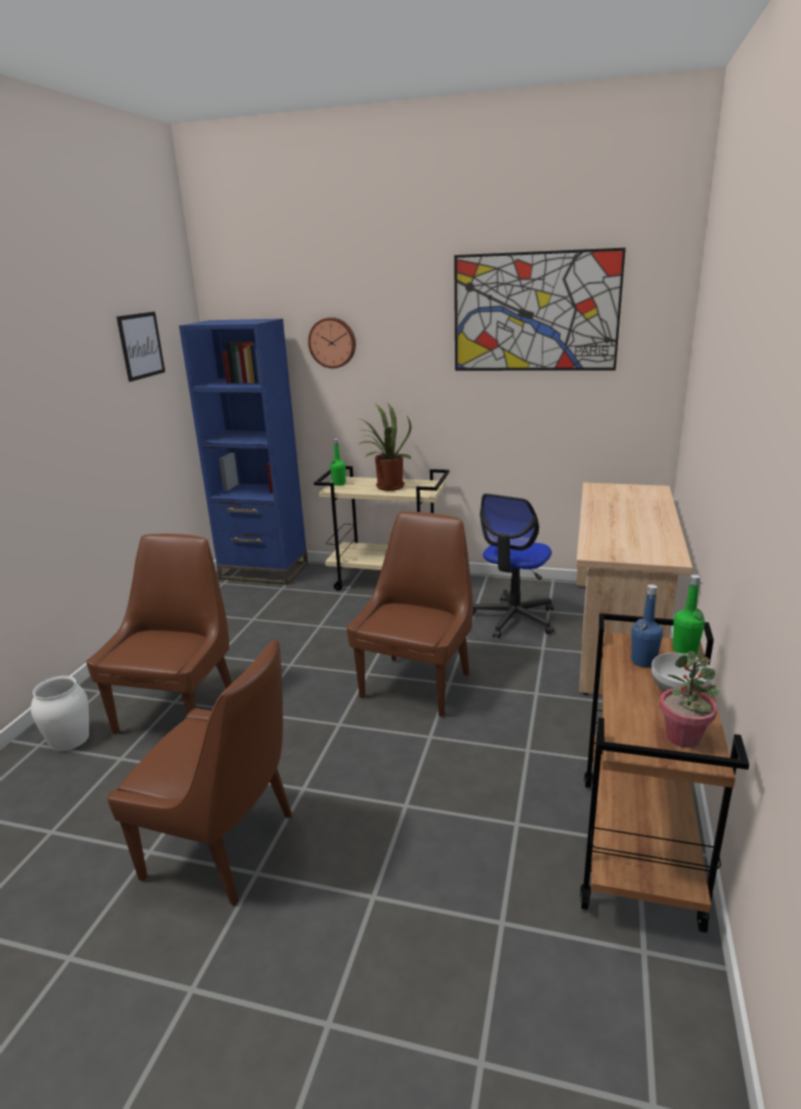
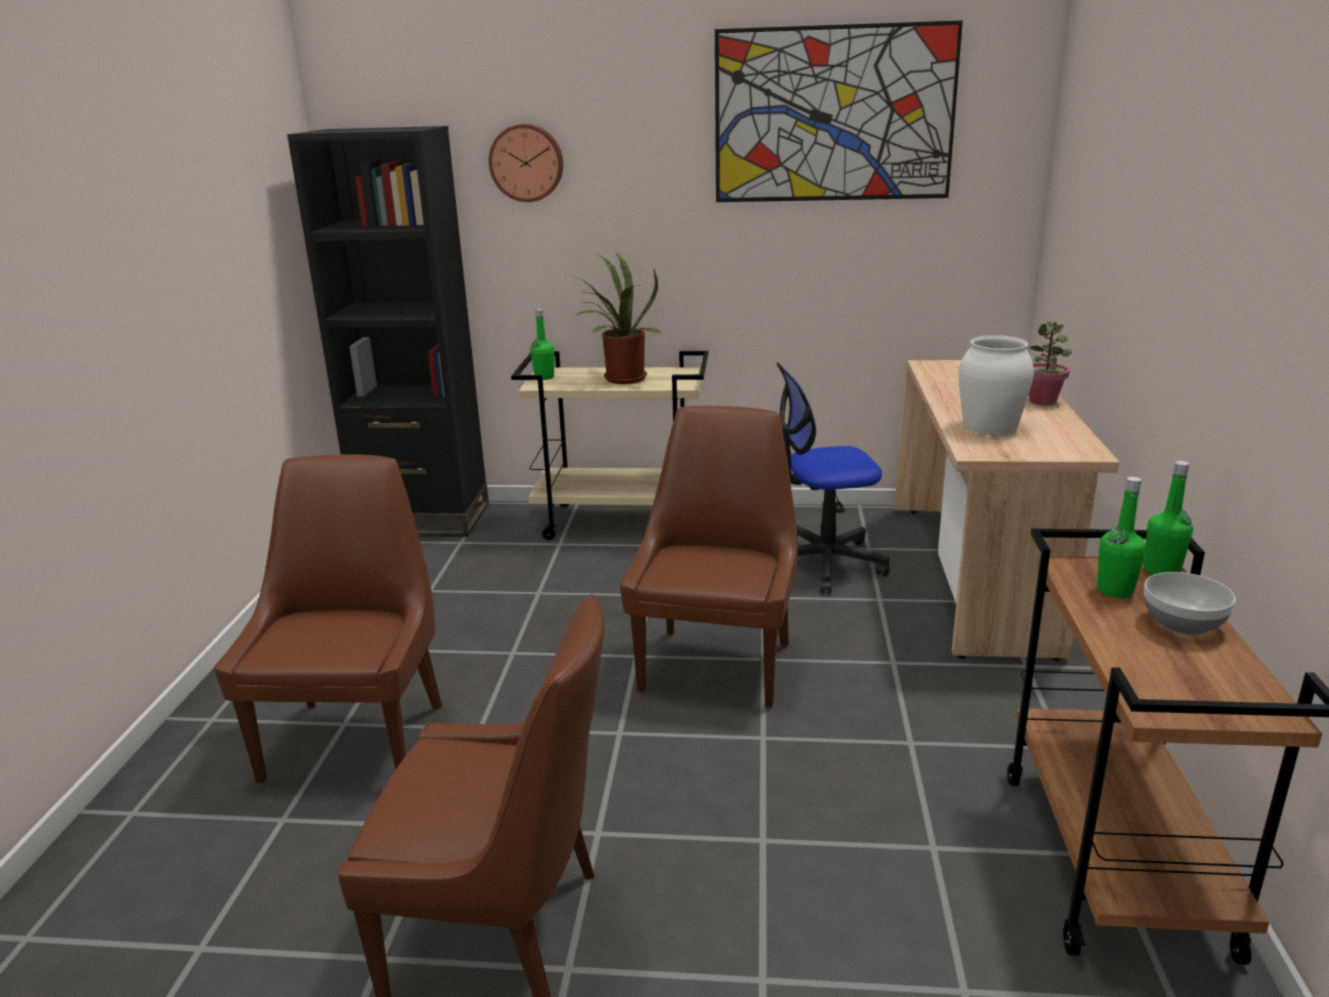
camera: 10 degrees left, 0 degrees up
white vase [31,676,89,751] -> white vase moved to [959,335,1034,436]
picture [117,312,165,382] -> none
blue bookcase [179,319,308,585] -> black bookcase [287,126,489,537]
office chair [473,493,554,638] -> office chair turned 60 degrees clockwise [776,362,890,593]
blue bottle [631,584,663,667] -> green bottle [1097,477,1146,598]
potted plant [659,650,720,748] -> potted plant moved to [1029,321,1072,405]

